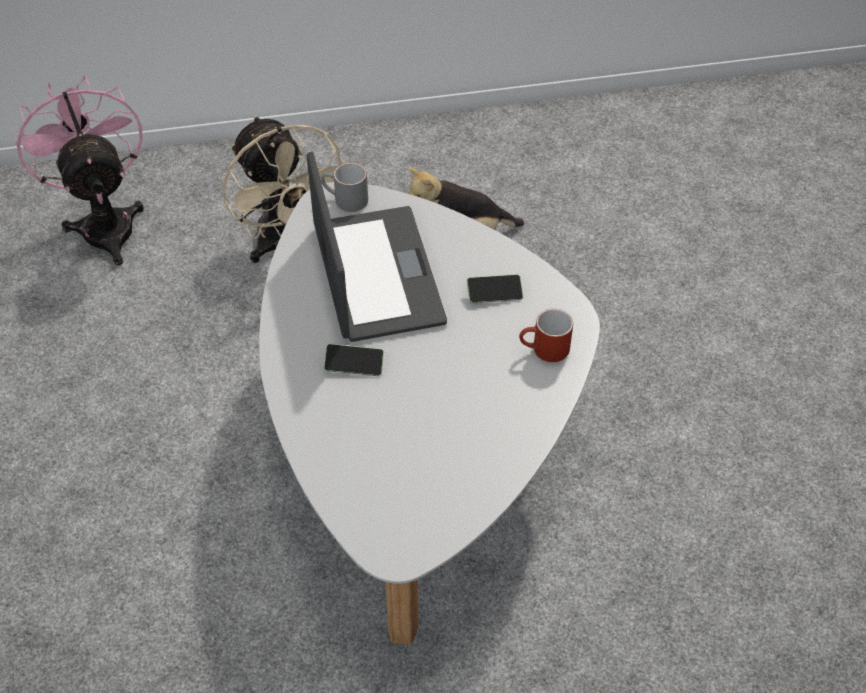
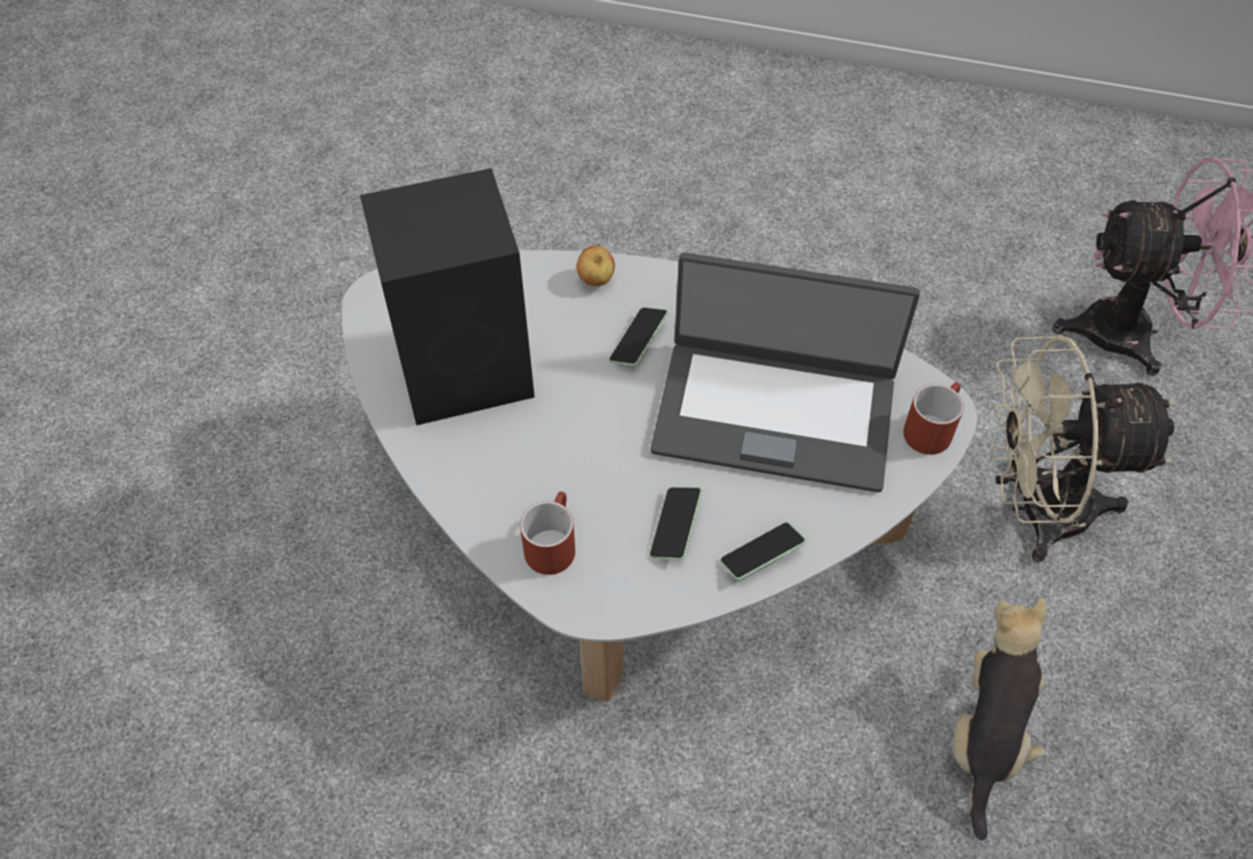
camera: 115 degrees right, 5 degrees up
grey mug [321,163,368,212] -> red mug [903,382,964,455]
none -> black speaker [360,168,535,425]
none -> apple [577,245,615,286]
none -> phone [720,522,806,580]

